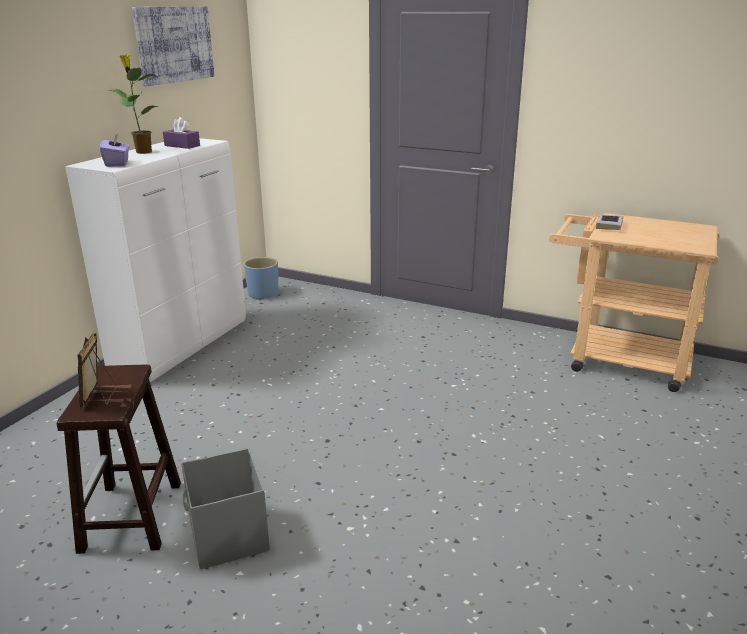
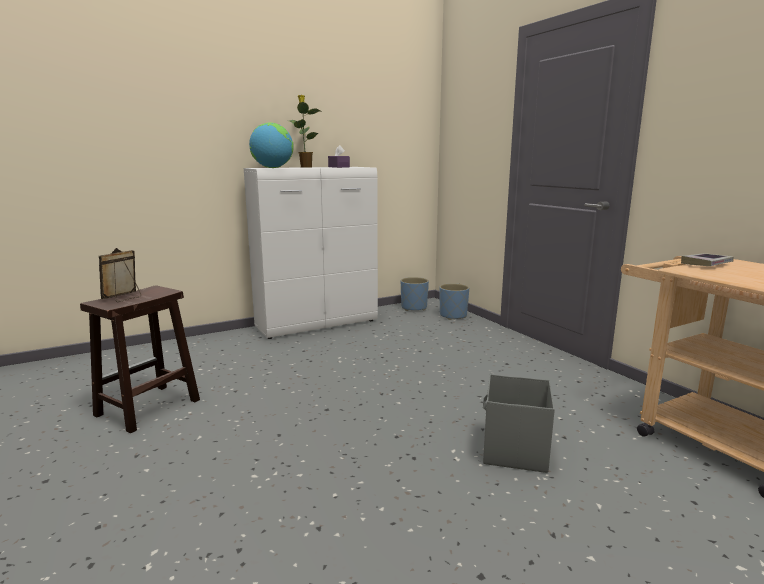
camera: 35 degrees right, 10 degrees down
purple tissue box [100,132,129,167] -> globe [249,122,294,168]
picture [132,6,215,86] -> none
grey storage box [181,448,270,569] -> grey storage box moved to [483,374,555,473]
none -> blue planter [439,283,469,320]

